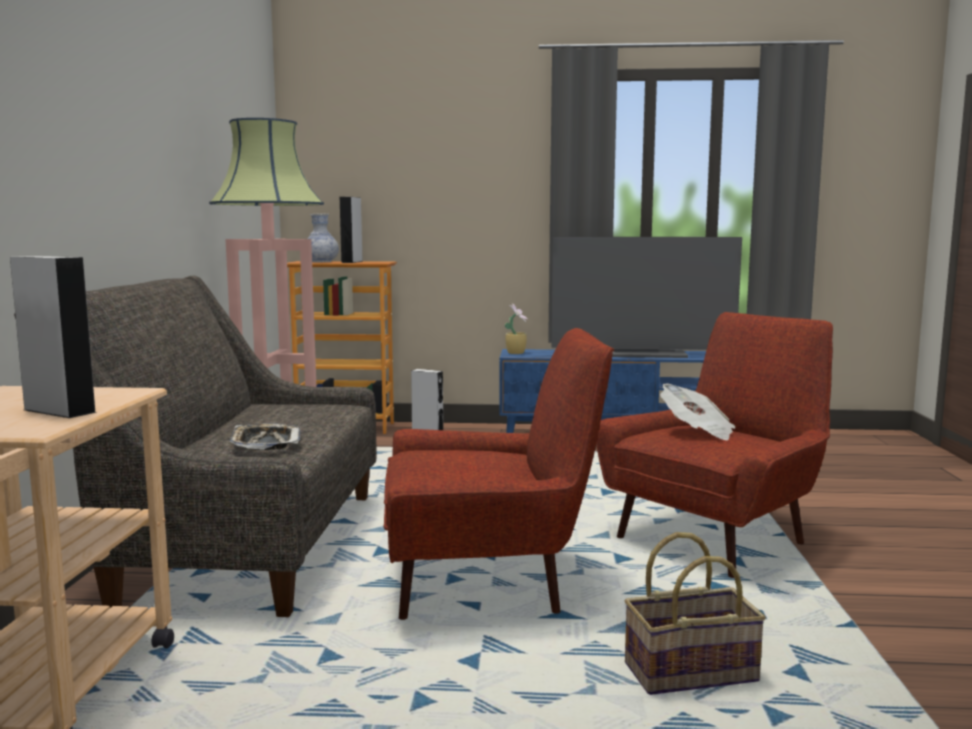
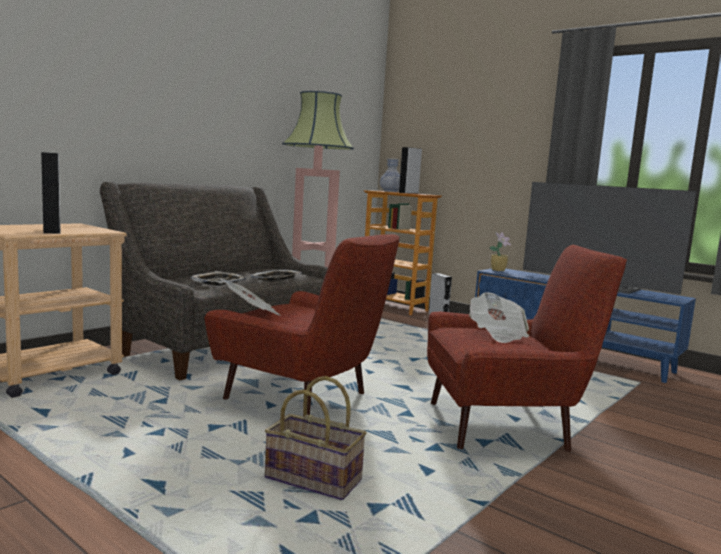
camera: 35 degrees right, 0 degrees up
none -> newspaper [221,279,281,316]
none -> tray [250,270,301,281]

